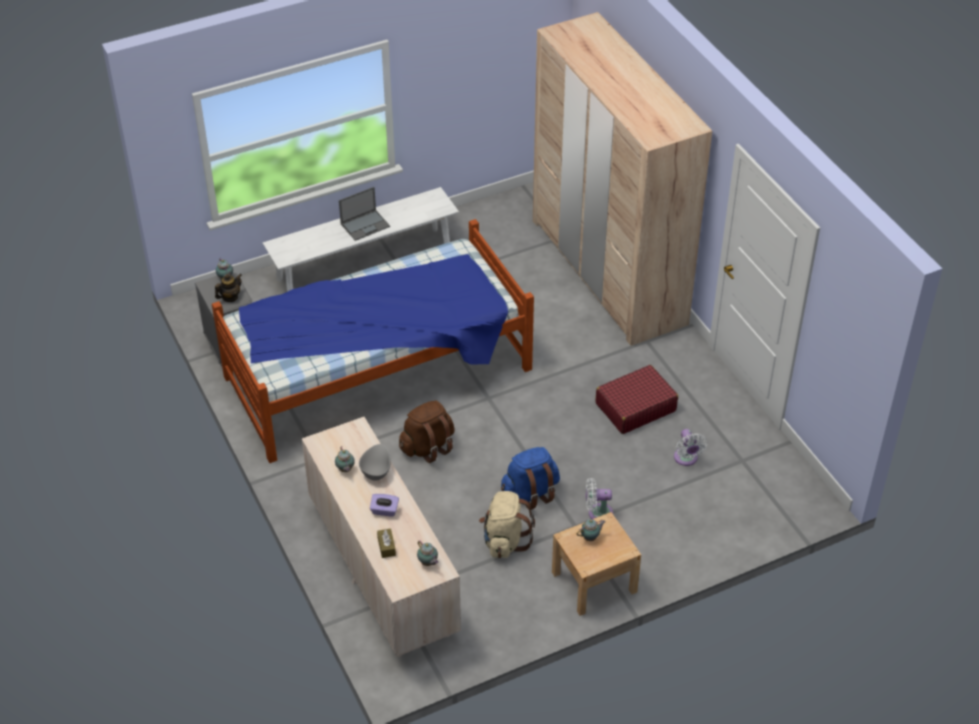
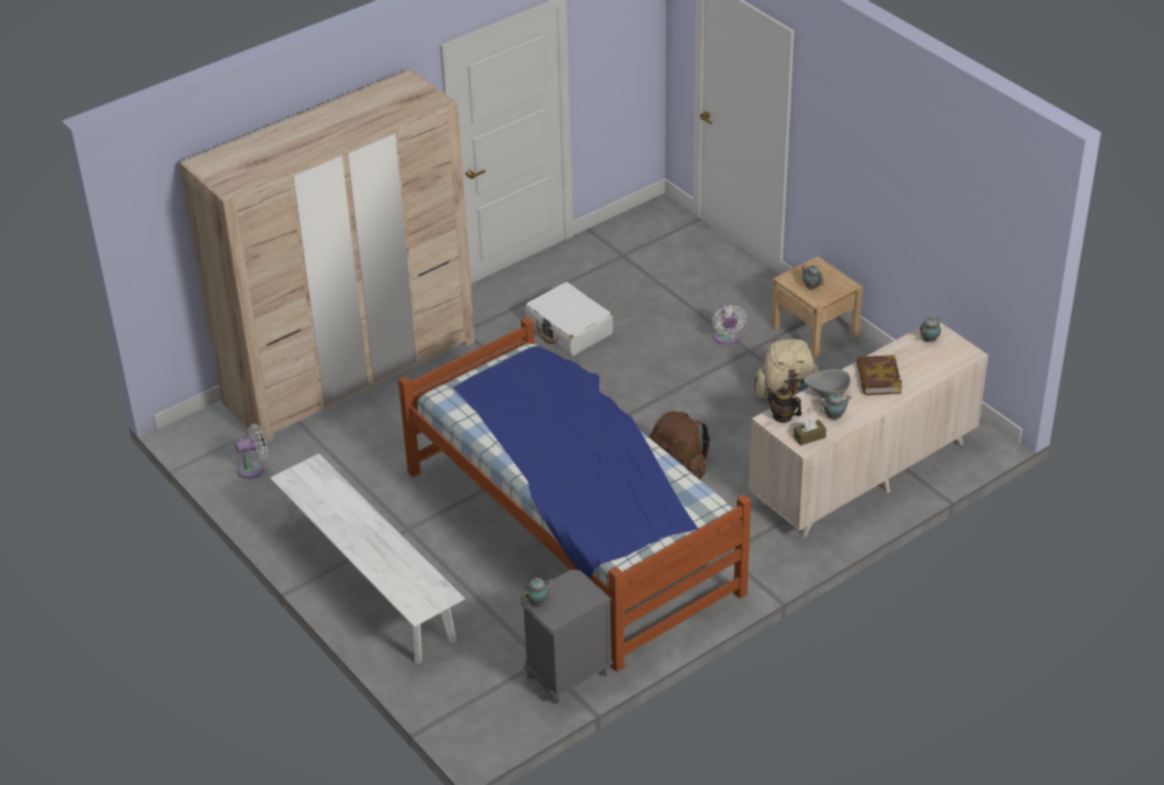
camera: 100 degrees left, 5 degrees down
teapot [215,274,242,302] -> teapot moved to [767,387,802,423]
laptop [339,187,390,241] -> none
purple tissue box [370,494,399,517] -> book [856,355,902,395]
brown tissue box [377,529,396,558] -> brown tissue box moved to [793,418,826,446]
blue backpack [501,447,560,510] -> none
red suitcase [596,365,678,434] -> white suitcase [525,282,613,356]
white fan [674,429,707,466] -> white fan moved to [235,424,268,479]

